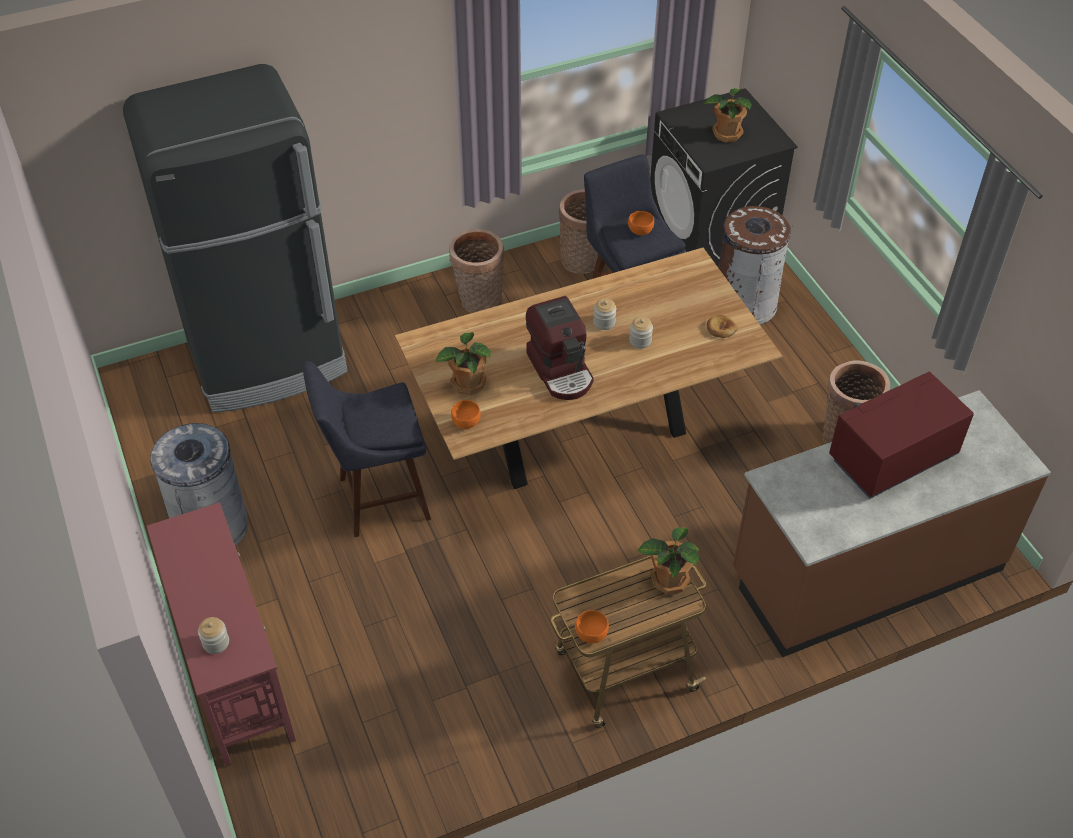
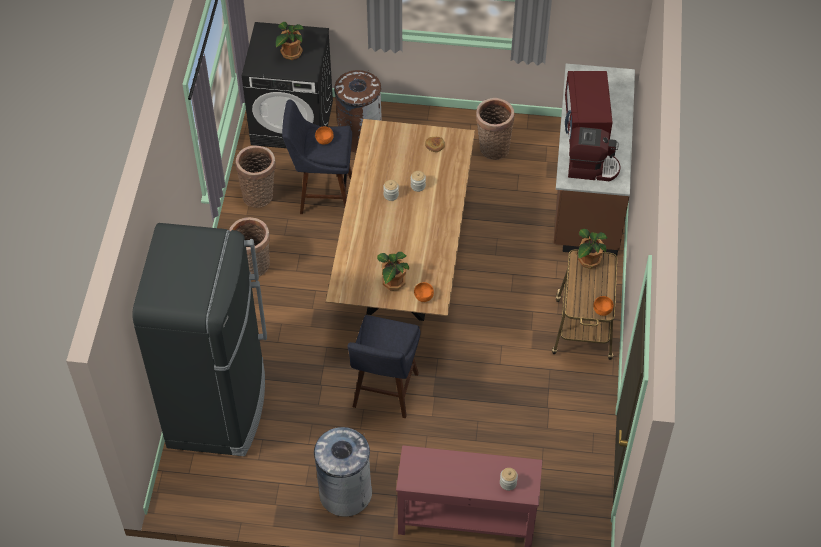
camera: 60 degrees left, 5 degrees up
coffee machine [526,296,594,400] -> coffee machine moved to [568,127,621,181]

